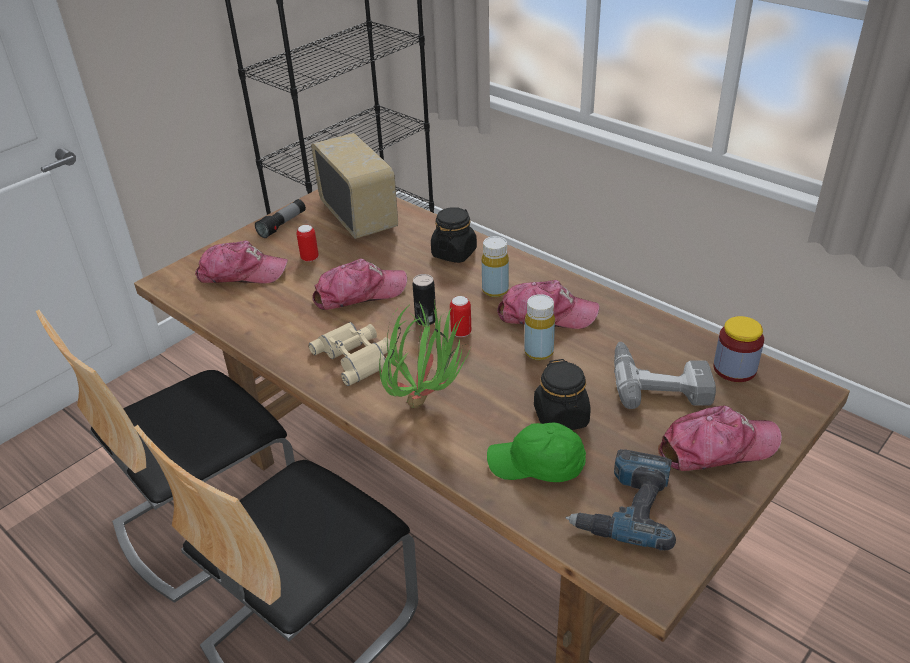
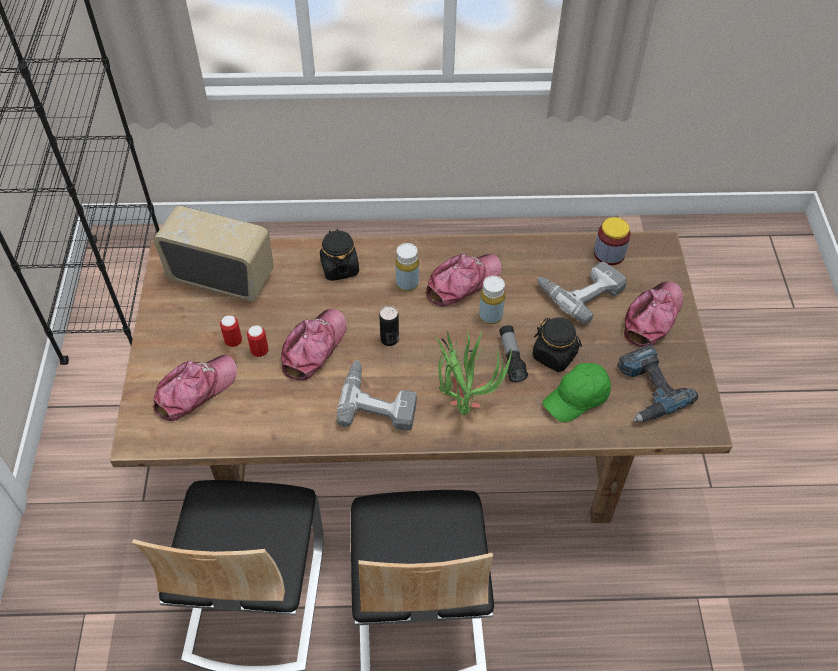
camera: 45 degrees left, 15 degrees up
flashlight [255,199,306,238] -> flashlight moved to [499,325,528,382]
beige binoculars [309,322,390,386] -> power drill [337,360,417,431]
can [450,296,471,337] -> can moved to [247,325,269,357]

